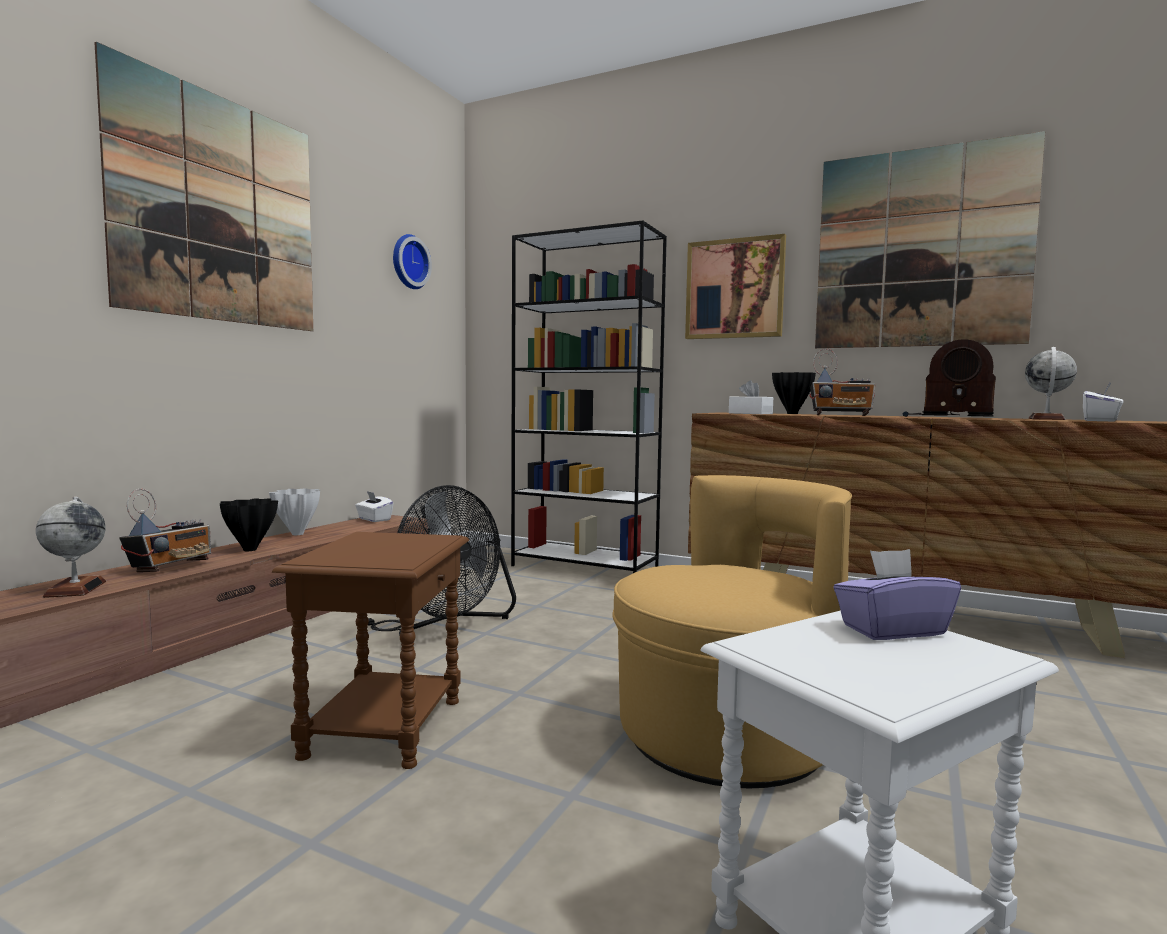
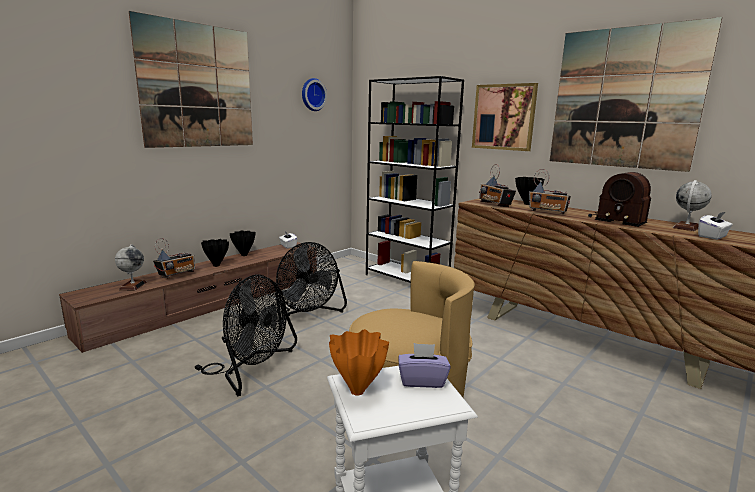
camera: 15 degrees right, 10 degrees up
white vase [269,488,320,535] -> black vase [230,231,256,256]
brown side table [272,532,469,769] -> black fan [195,275,297,397]
white tissue box [729,380,773,414] -> radio [479,164,516,207]
none -> orange vase [329,329,389,396]

